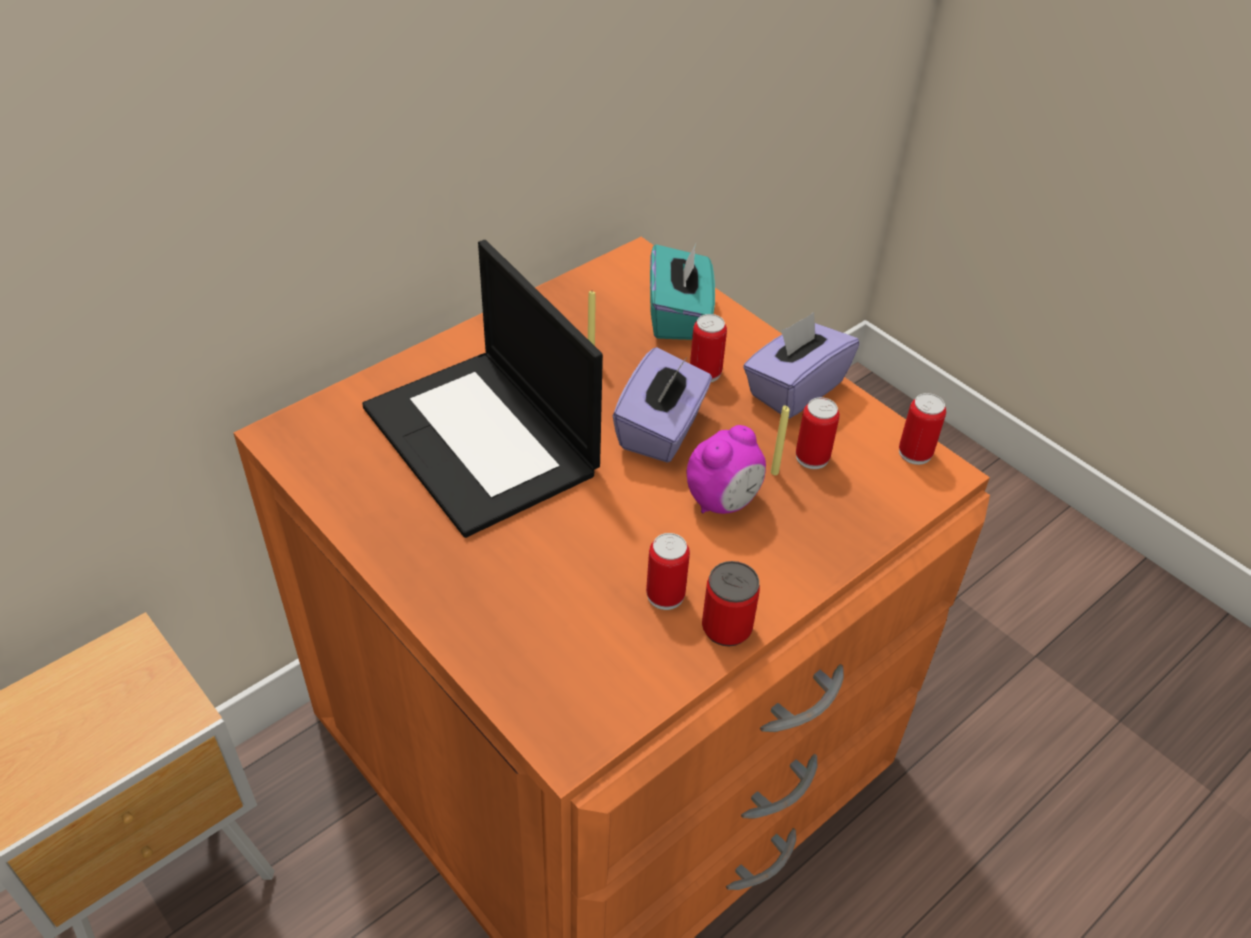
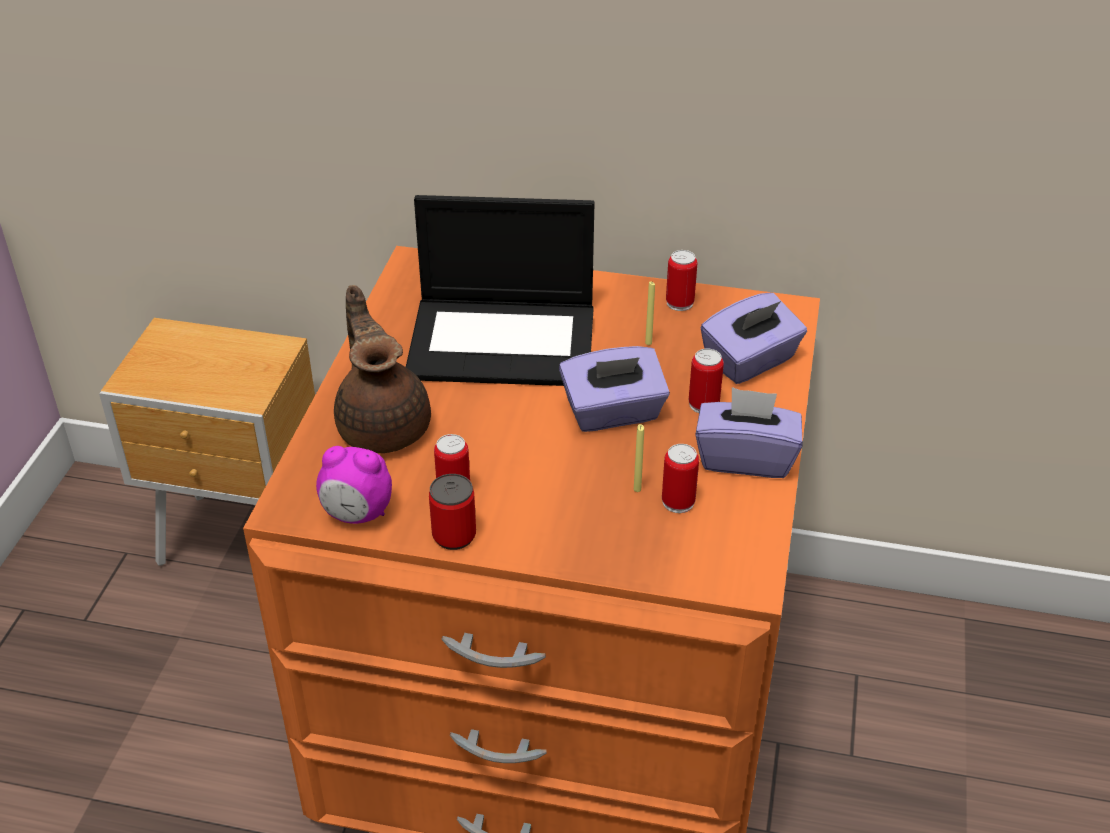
camera: 55 degrees right, 5 degrees down
laptop [362,240,603,538] -> laptop turned 105 degrees counterclockwise [406,195,595,386]
turquoise tissue box [650,244,715,340] -> purple tissue box [700,293,807,384]
alarm clock [687,425,766,514] -> alarm clock moved to [316,446,392,524]
can [899,393,946,465] -> can moved to [666,250,697,311]
none -> brown teapot [334,285,431,453]

